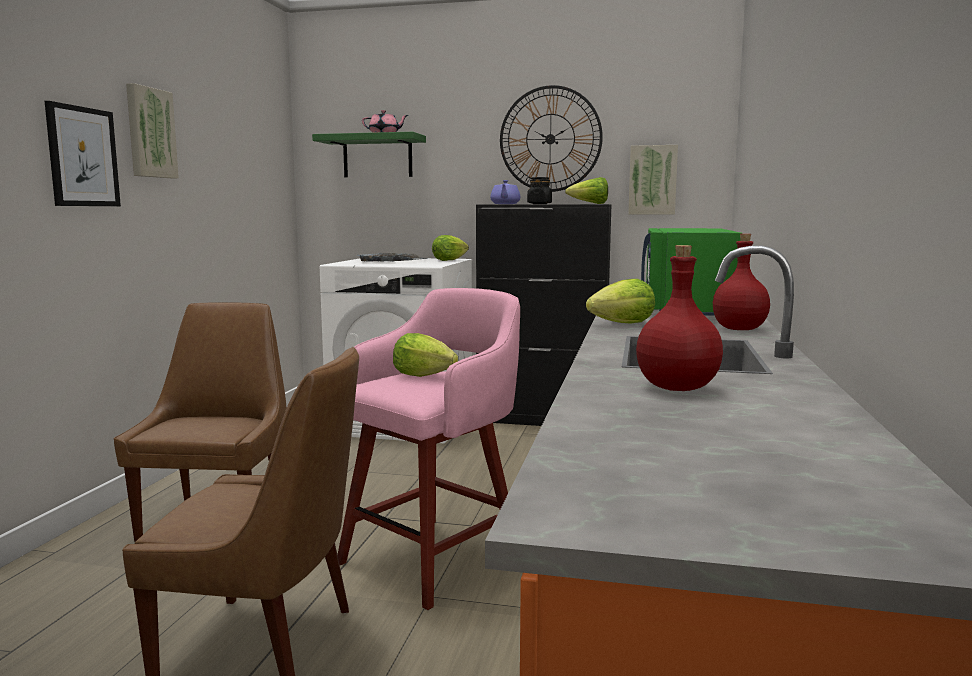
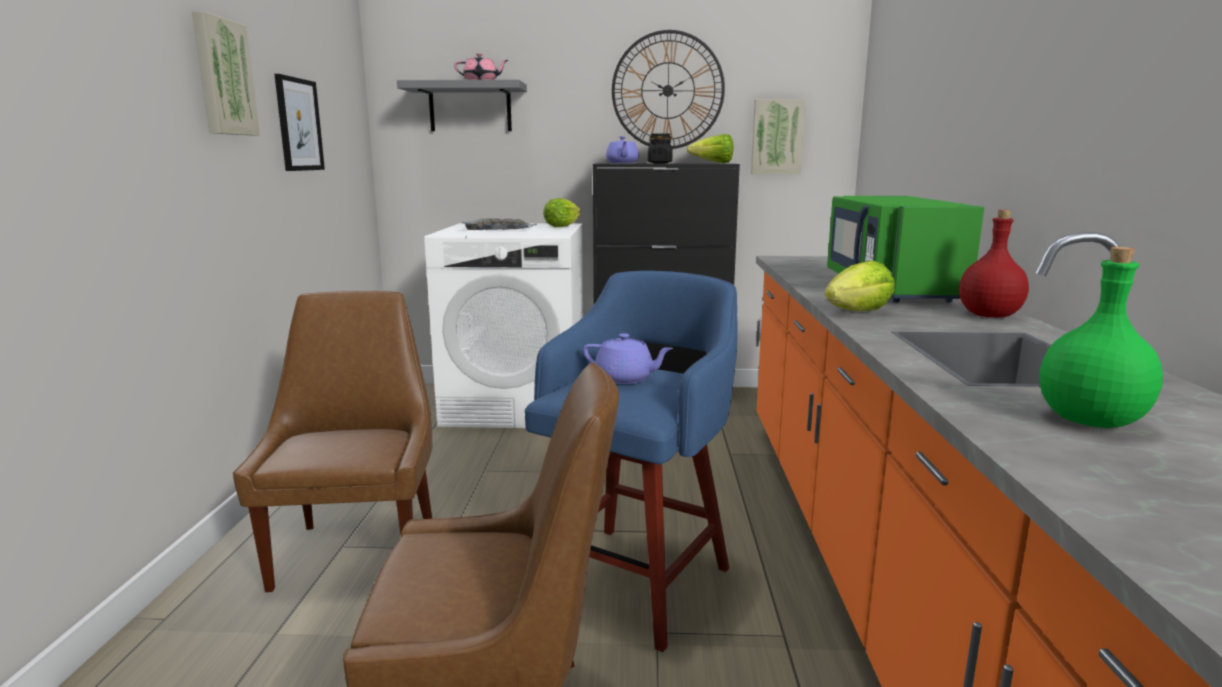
camera: 10 degrees left, 5 degrees up
picture [45,101,121,206] -> picture moved to [274,74,325,171]
green shelf [312,132,426,177] -> grey shelf [397,79,527,131]
pink stool [338,288,520,610] -> blue stool [525,271,738,652]
lettuce [393,333,458,377] -> purple teapot [583,333,673,384]
red bottle [636,245,723,391] -> green bottle [1040,247,1163,428]

